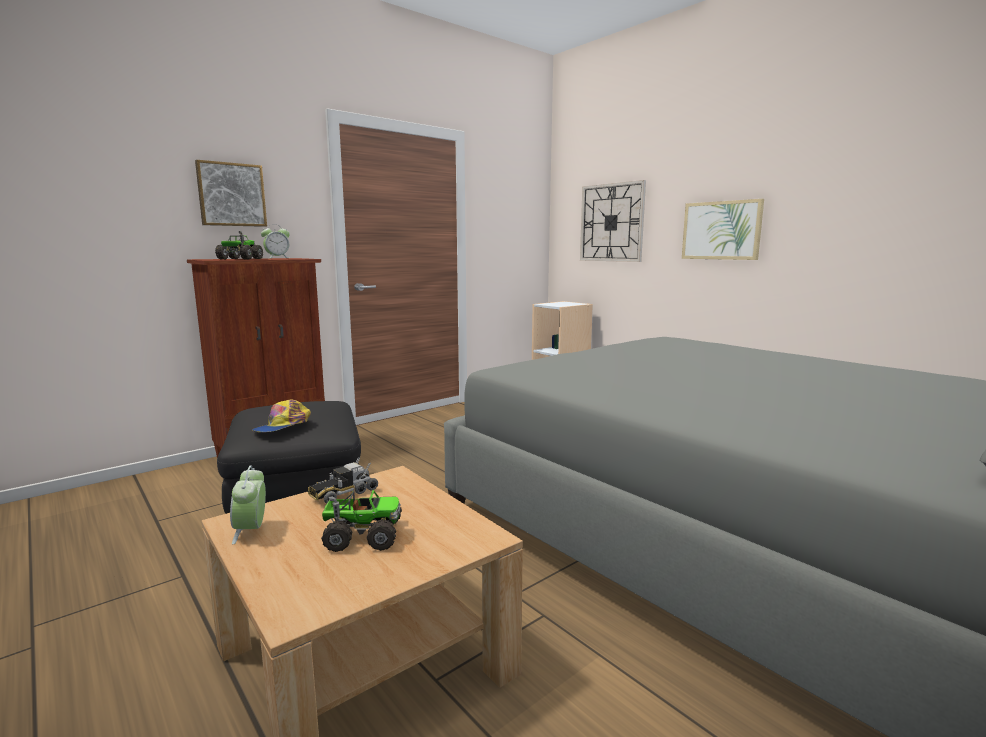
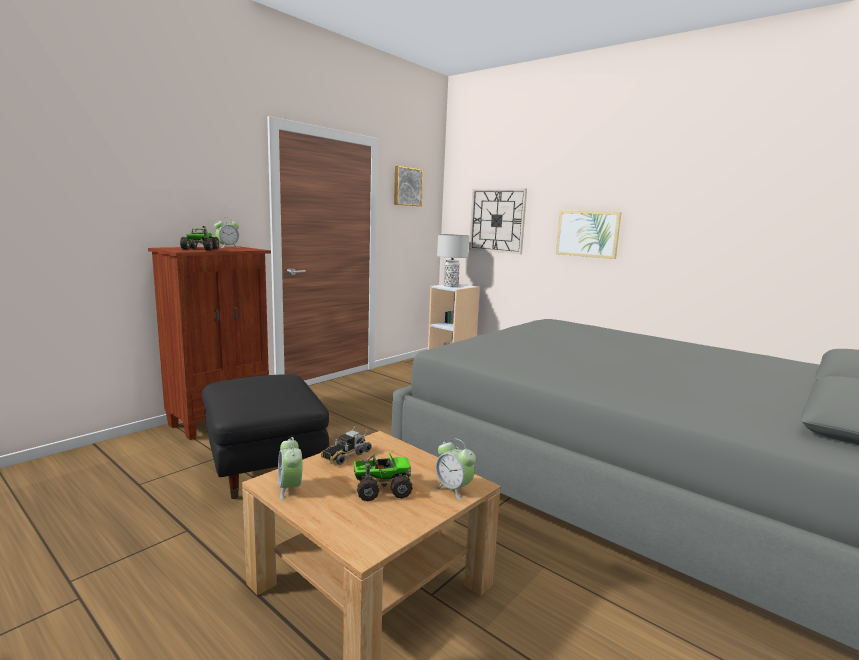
camera: 10 degrees left, 0 degrees up
picture [195,160,267,227] -> picture moved to [394,166,423,206]
cap [252,399,311,432] -> none
none -> alarm clock [434,438,476,500]
none -> white table lamp [437,234,469,287]

